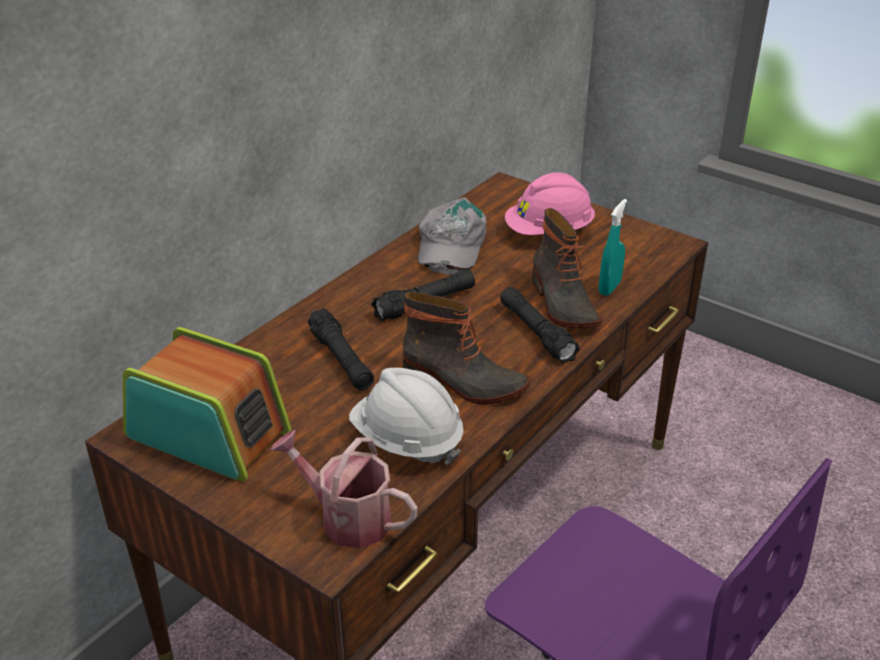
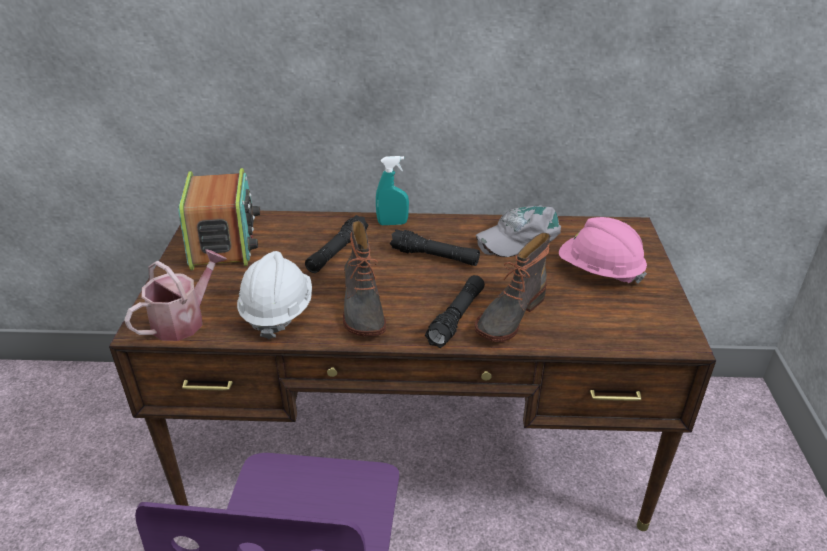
camera: 55 degrees right, 0 degrees up
watering can [270,430,418,548] -> watering can turned 45 degrees clockwise [124,249,227,341]
turquoise spray bottle [599,199,627,296] -> turquoise spray bottle moved to [376,156,409,225]

